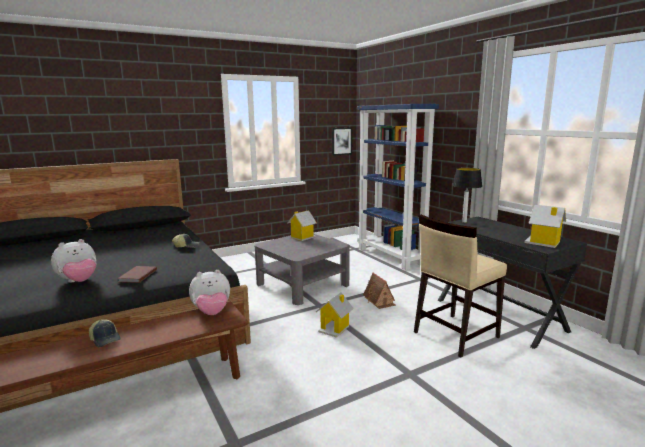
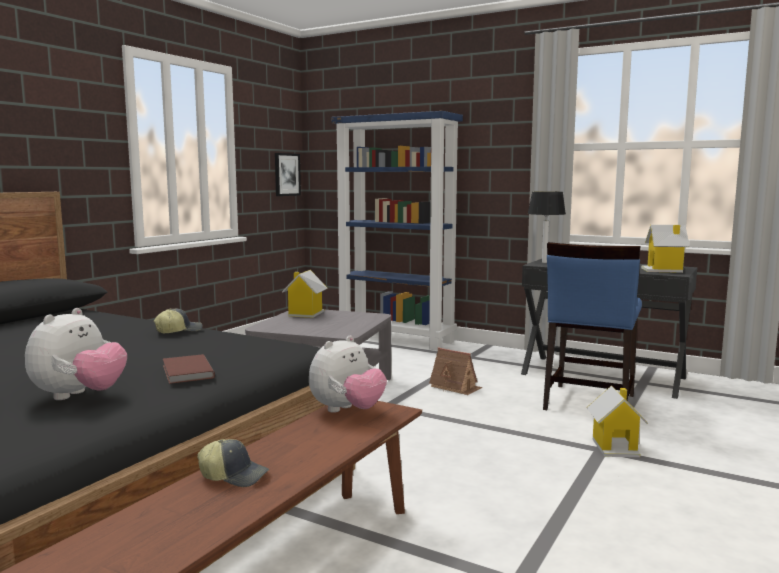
camera: 30 degrees left, 5 degrees down
toy house [316,292,354,338] -> toy house moved to [586,385,648,457]
beige chair [414,214,507,358] -> blue chair [543,242,642,410]

